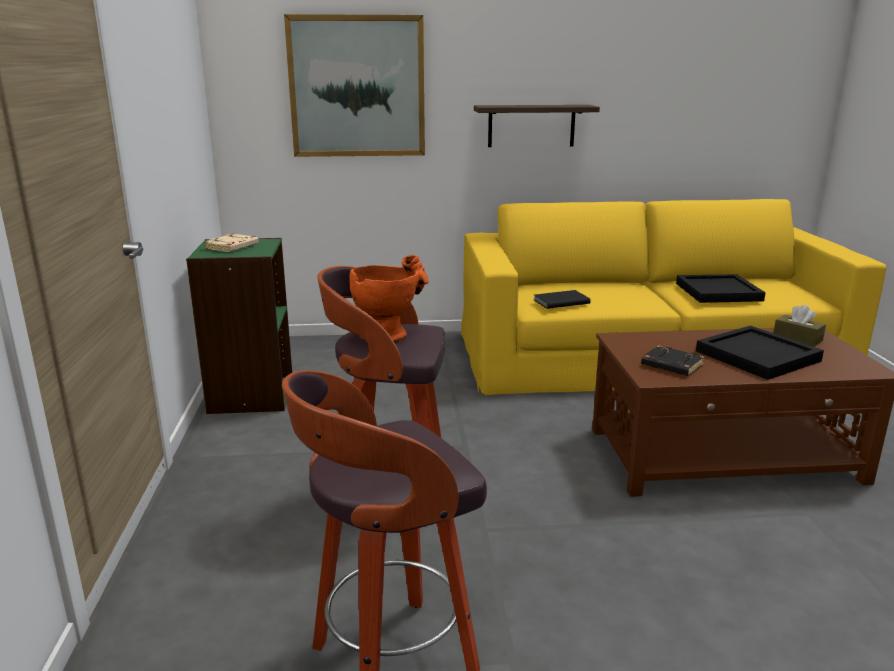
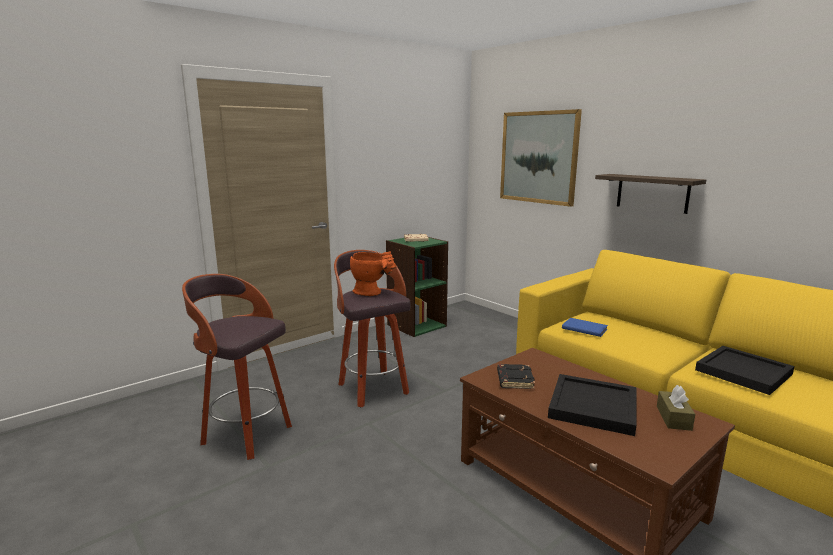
camera: 55 degrees right, 5 degrees down
black book [534,290,591,309] -> blue book [562,318,608,337]

